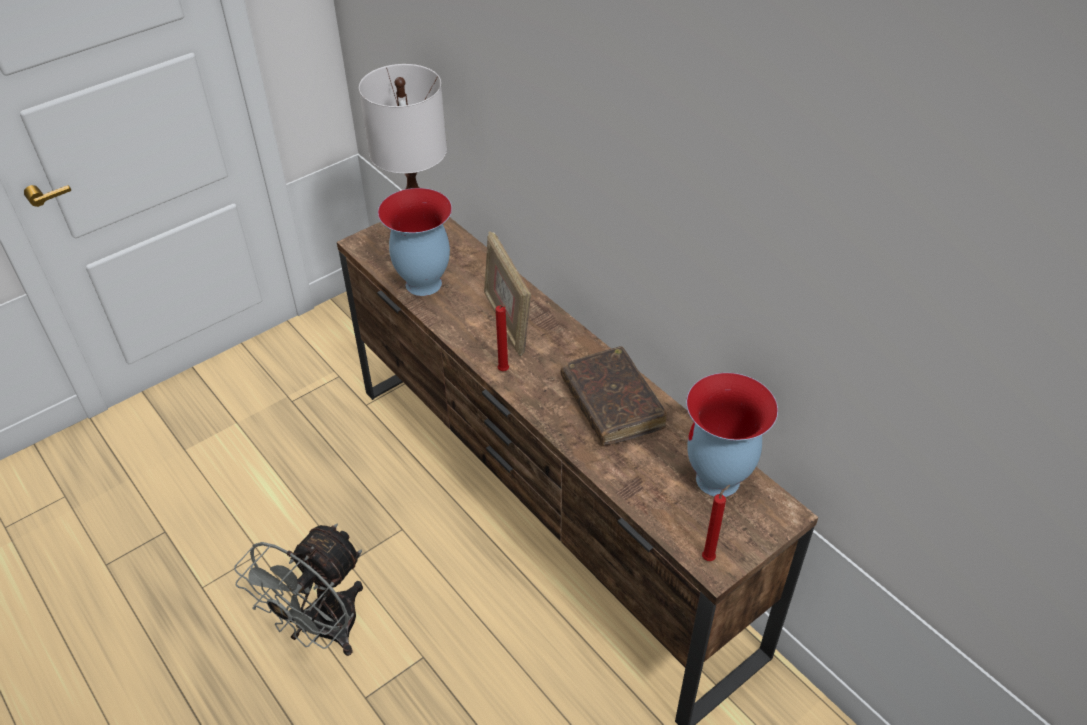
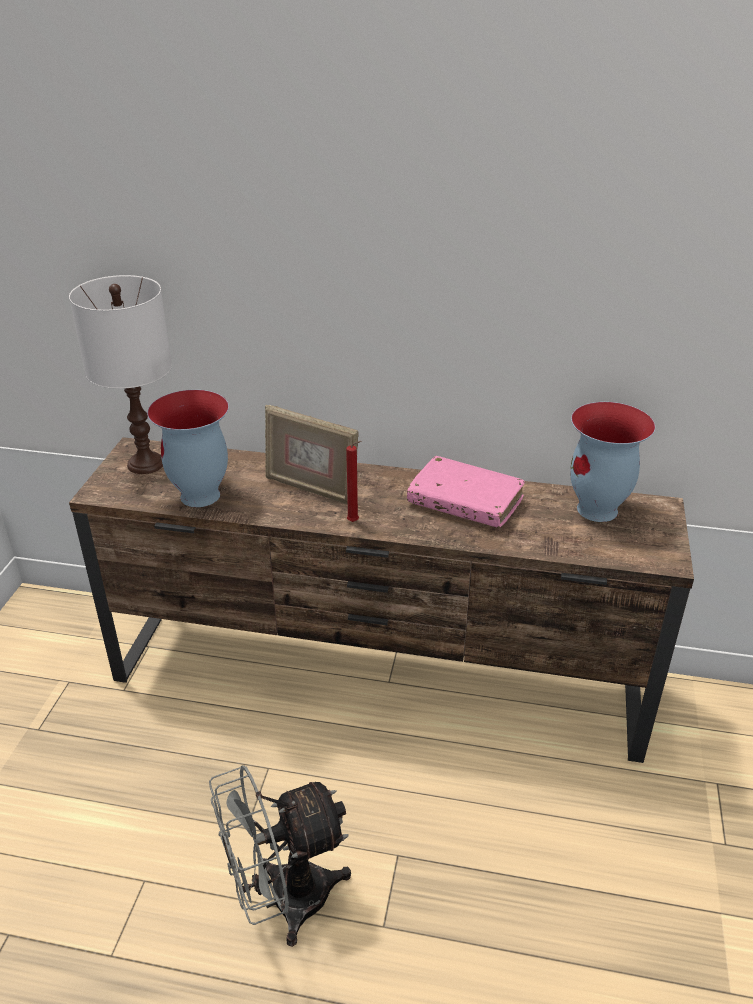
camera: 40 degrees left, 10 degrees down
grey fan [234,523,363,656] -> grey fan turned 75 degrees clockwise [209,765,351,947]
brown book [561,346,667,445] -> pink book [407,456,525,528]
red candle [702,485,730,561] -> none

